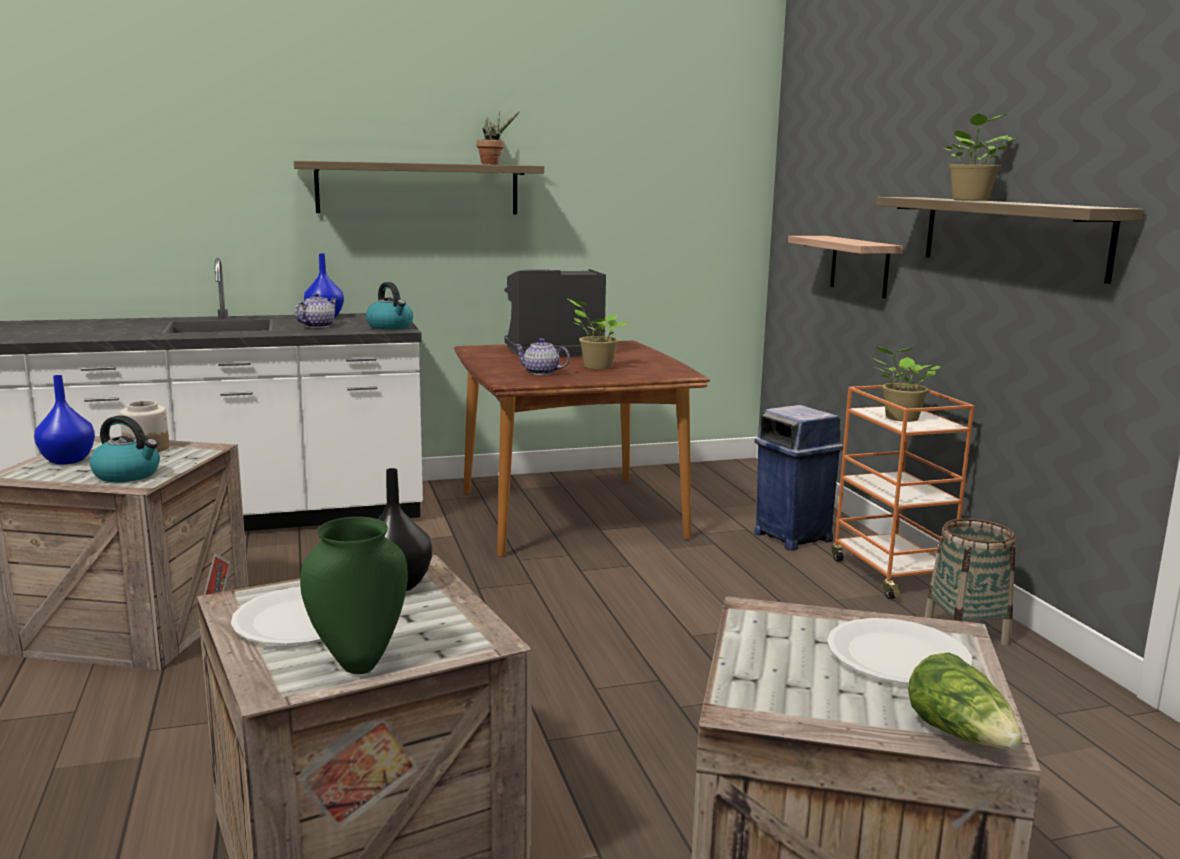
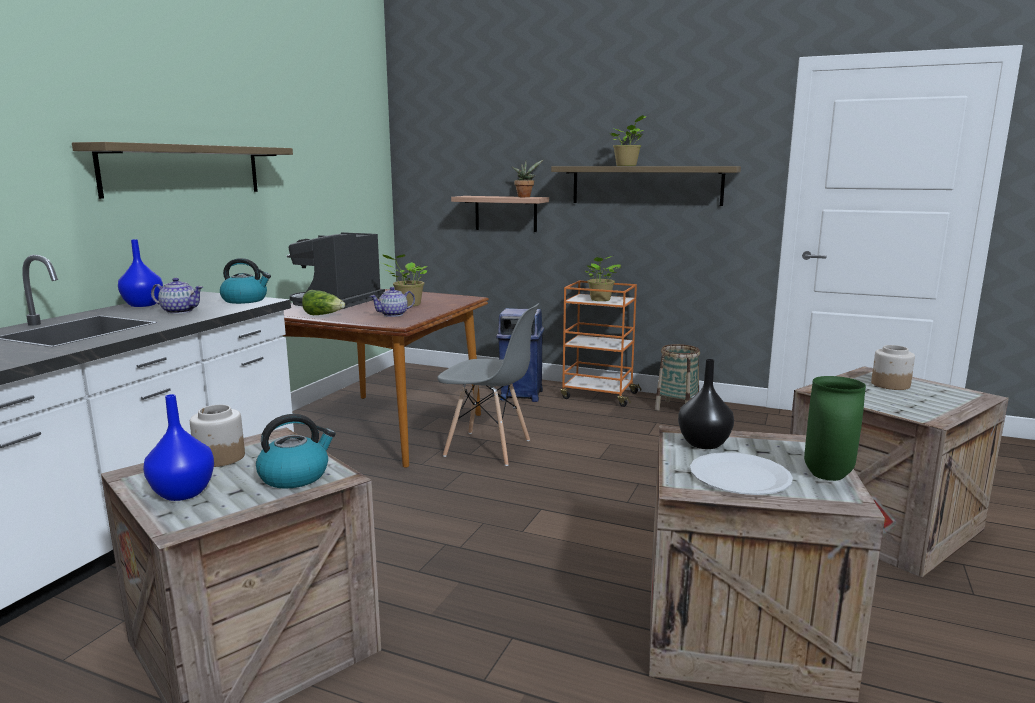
camera: 50 degrees left, 0 degrees up
teapot [295,293,338,328] -> teapot turned 120 degrees clockwise [151,278,203,314]
potted plant [476,111,520,164] -> potted plant moved to [511,160,543,197]
white plate [827,618,972,684] -> jar [871,345,915,390]
lettuce [908,653,1023,749] -> lettuce moved to [302,290,345,315]
none -> grey chair [437,303,539,466]

